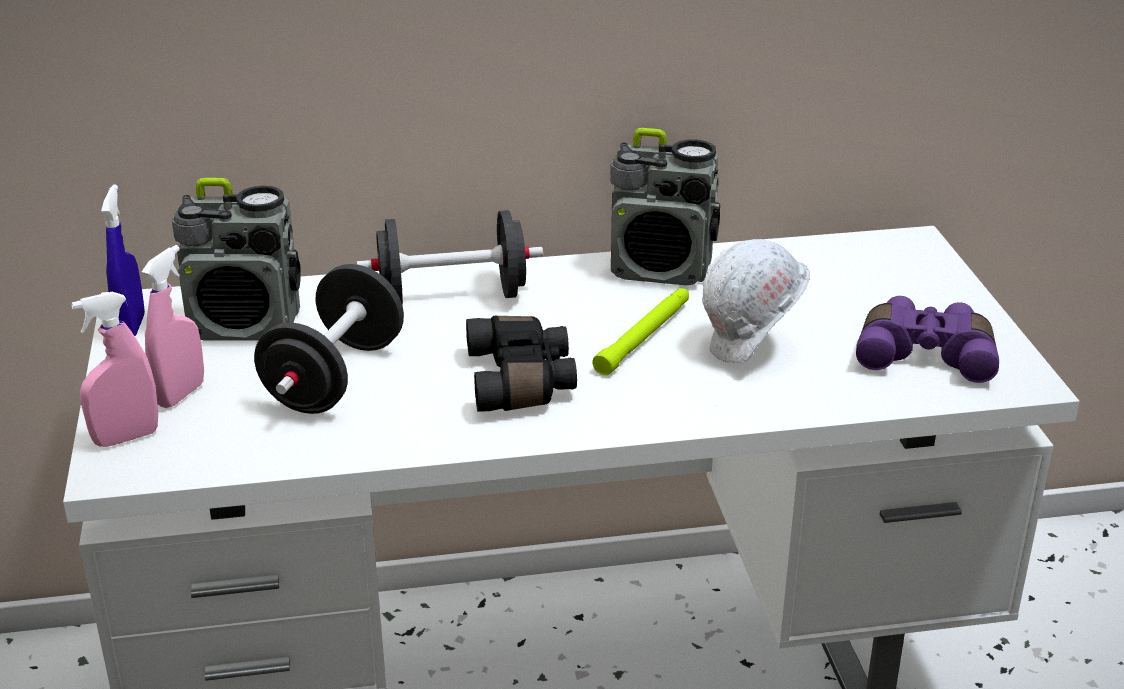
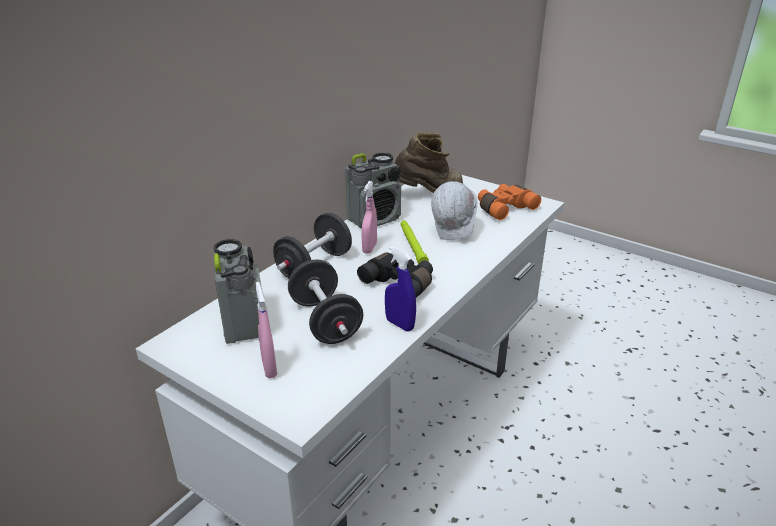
camera: 45 degrees left, 0 degrees up
pink spray bottle [71,292,158,447] -> pink spray bottle moved to [362,181,377,254]
blue spray bottle [101,184,145,336] -> blue spray bottle moved to [385,246,416,331]
radio [172,178,301,341] -> radio turned 60 degrees counterclockwise [213,239,261,344]
purple binoculars [856,296,999,383] -> orange binoculars [478,184,541,220]
none -> brown boot [395,132,463,193]

